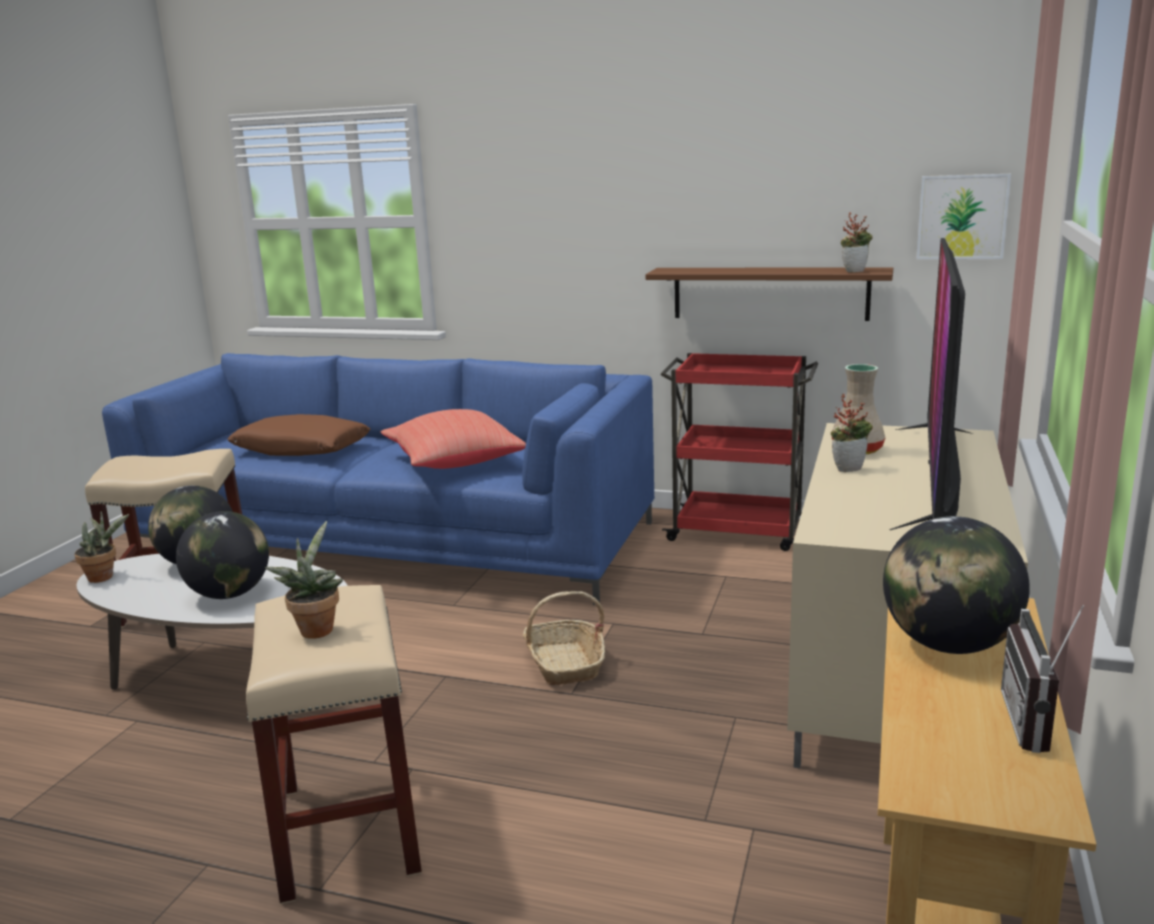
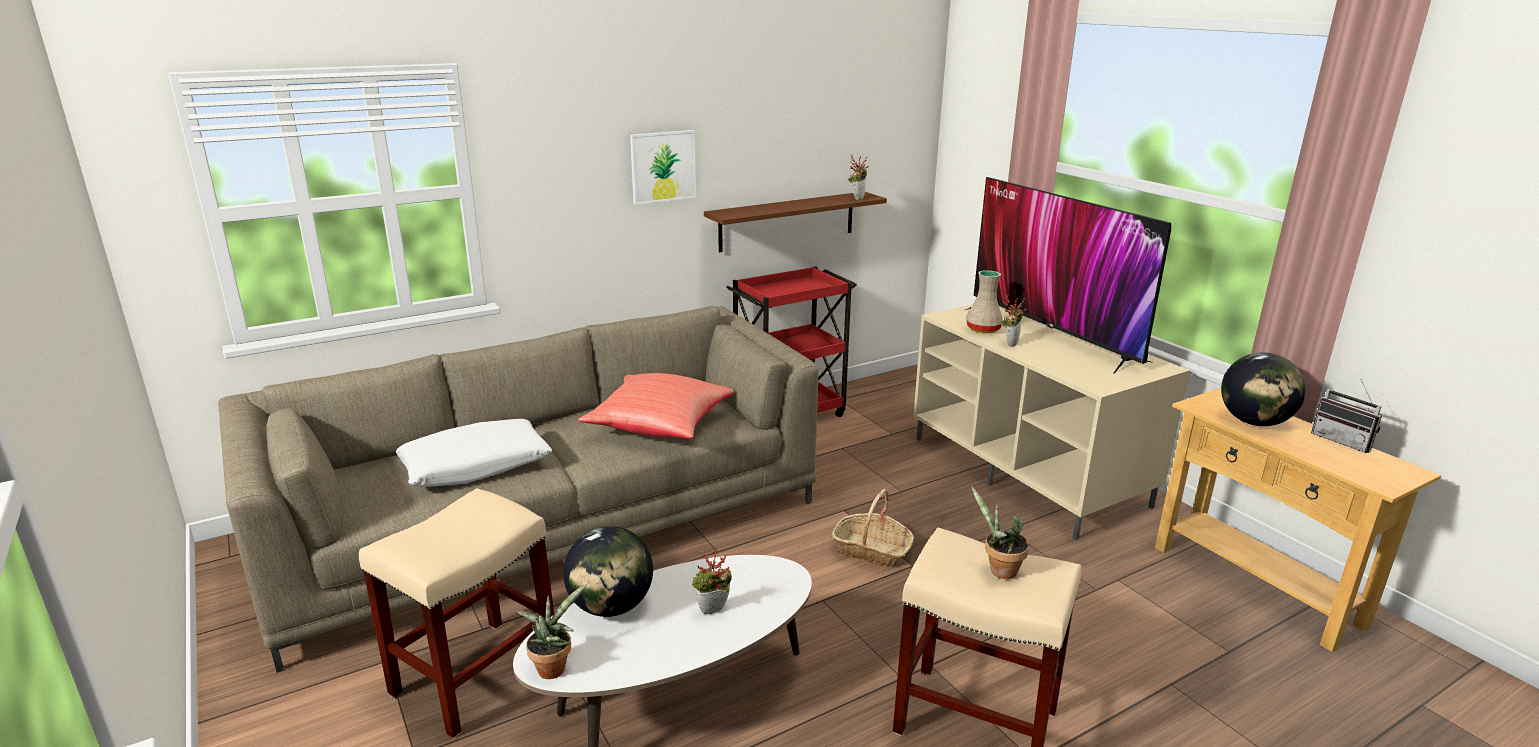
camera: 50 degrees left, 5 degrees up
blue sofa [102,353,654,605] -> beige sofa [218,306,819,673]
globe [176,511,269,599] -> potted plant [692,550,732,614]
brown pillow [228,414,370,456] -> white pillow [396,419,552,487]
picture [916,174,1011,259] -> picture moved to [630,130,696,205]

